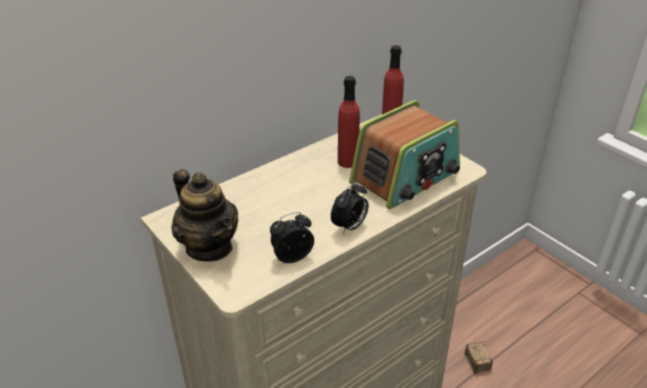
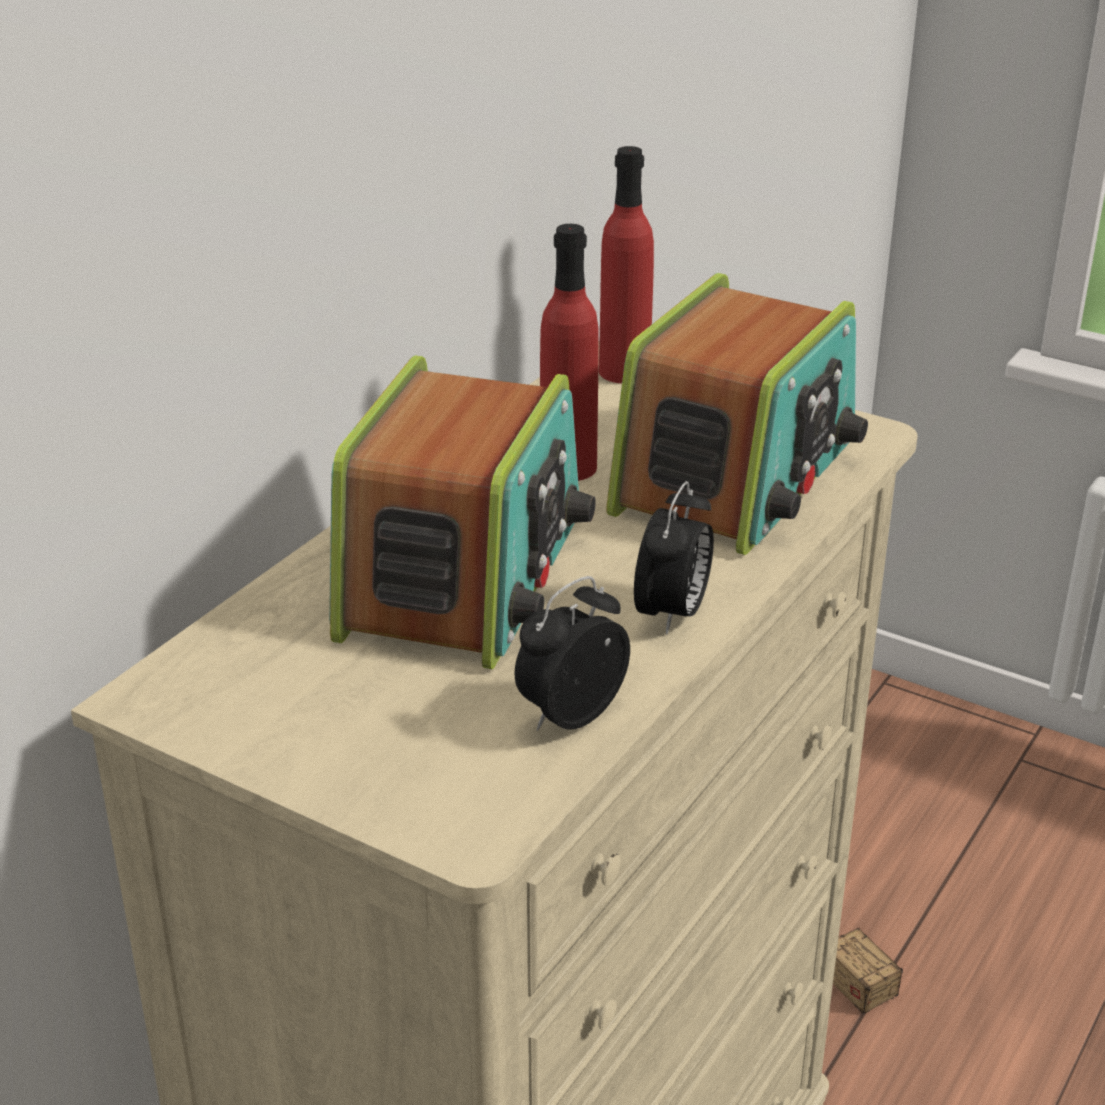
camera: 20 degrees left, 5 degrees down
teapot [172,169,238,262] -> none
none -> radio [329,355,596,669]

